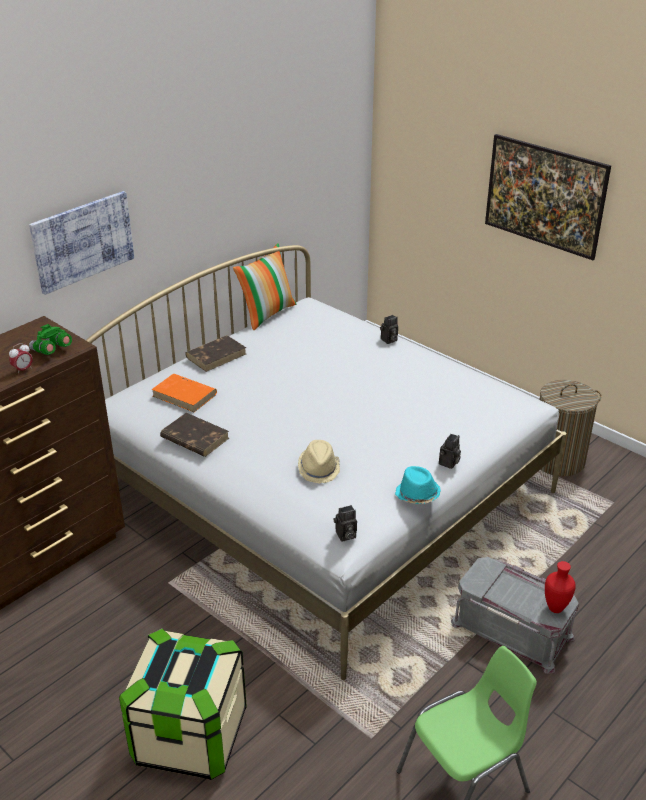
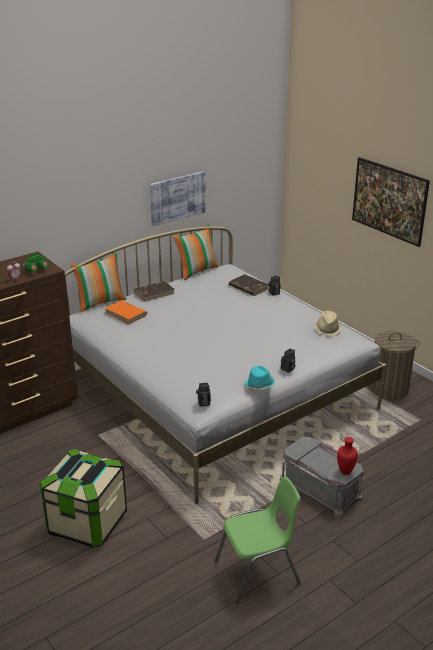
camera: 10 degrees right, 5 degrees down
picture [29,191,134,295] -> picture moved to [150,171,206,226]
brown book [160,413,229,457] -> brown book moved to [229,274,268,296]
beige hat [298,440,340,484] -> beige hat moved to [315,311,341,336]
none -> pillow [70,253,126,312]

